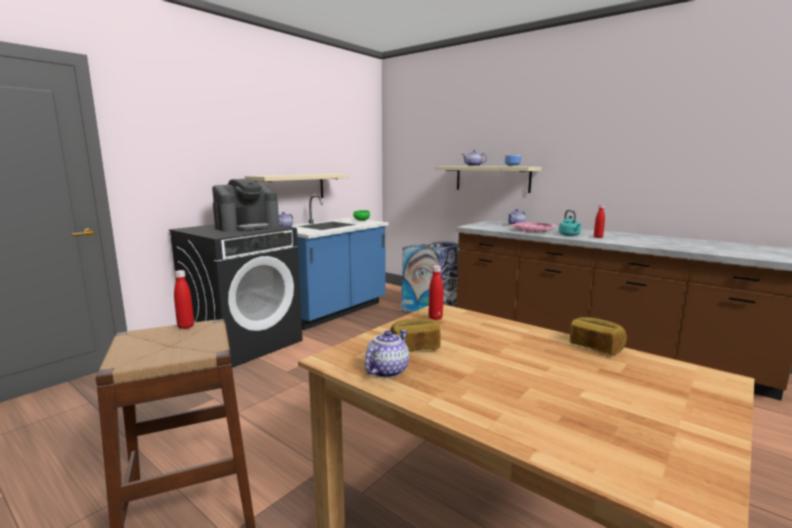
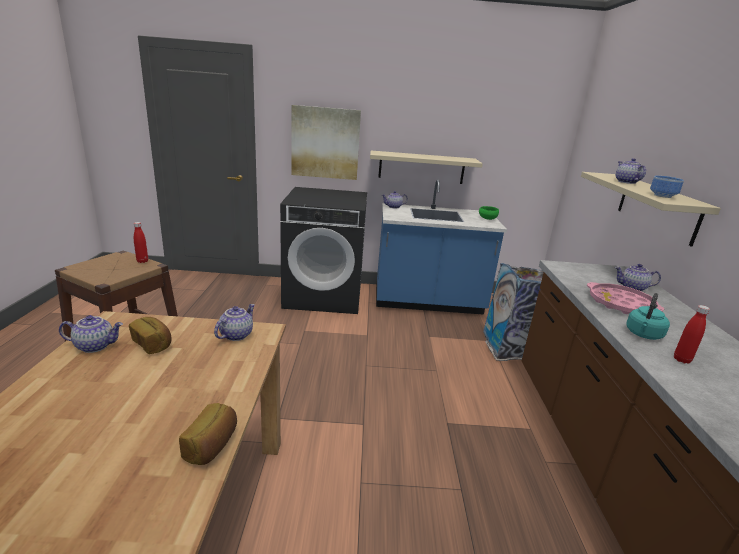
camera: 50 degrees right, 10 degrees up
coffee machine [212,179,279,232] -> none
red bottle [429,265,443,320] -> teapot [214,304,255,341]
none -> picture [291,105,361,180]

